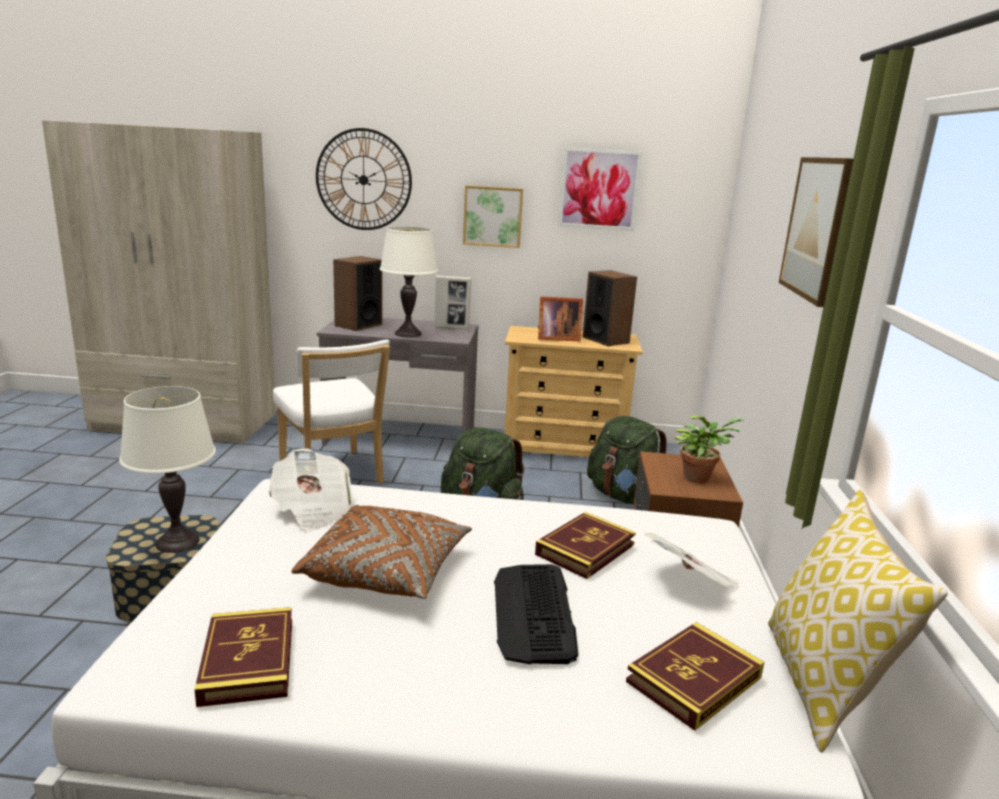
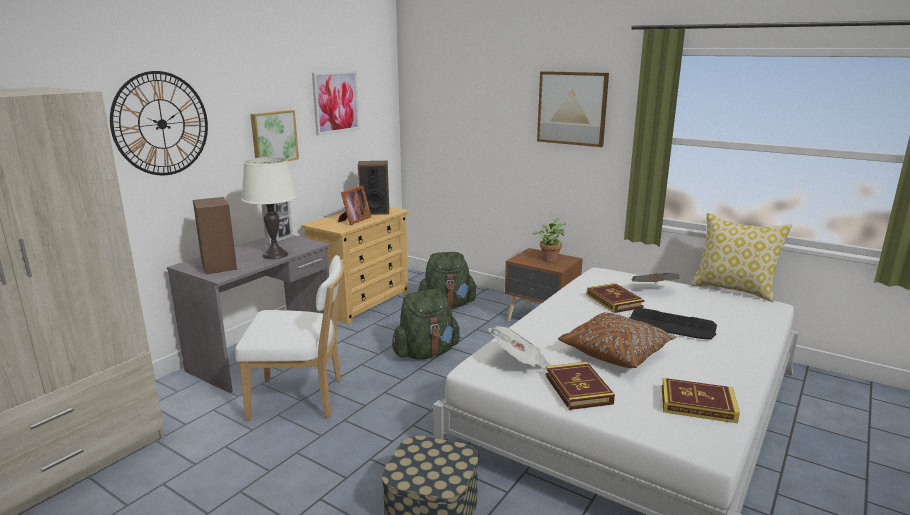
camera: 60 degrees left, 0 degrees up
white table lamp [119,386,216,553] -> none
book [626,622,764,731] -> book moved to [546,362,615,410]

